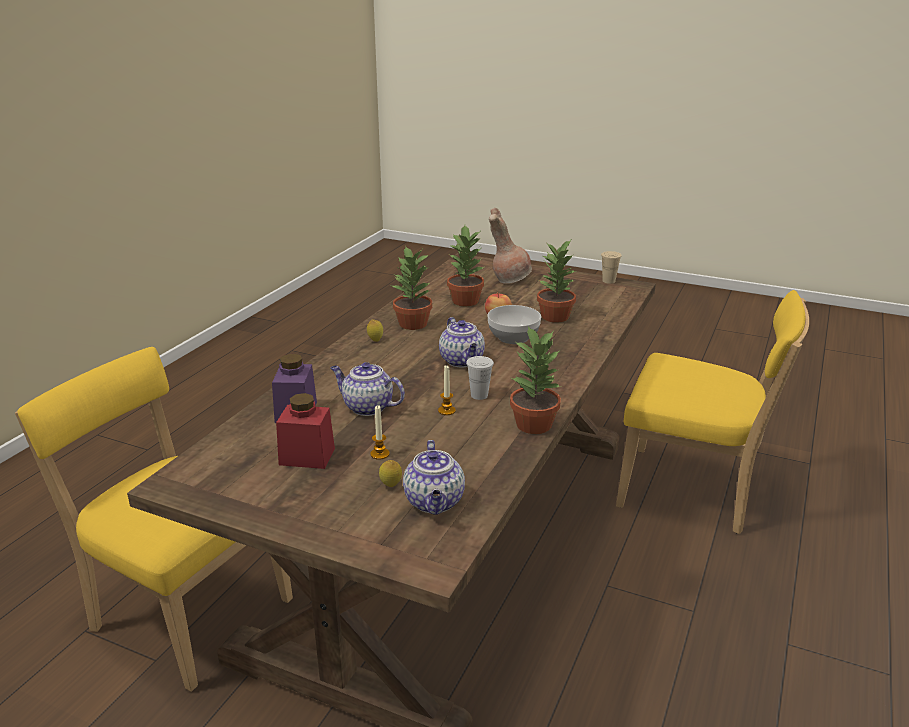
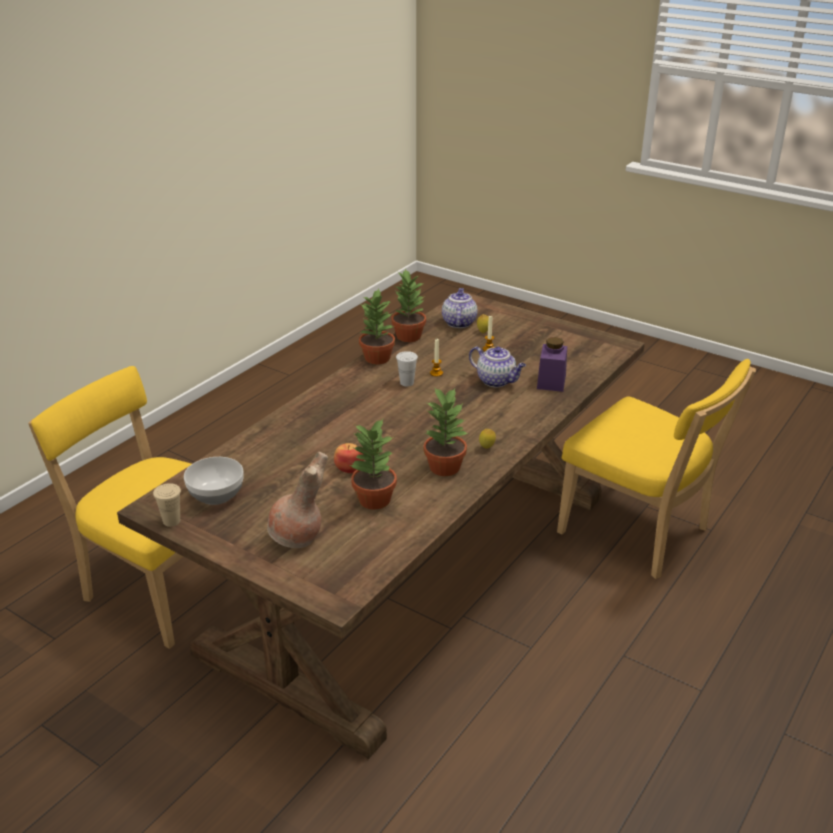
camera: 170 degrees left, 5 degrees up
red jar [276,393,335,469] -> none
teapot [439,317,485,367] -> none
bowl [488,305,541,344] -> bowl moved to [184,457,244,505]
potted plant [537,240,576,323] -> potted plant moved to [392,268,426,342]

